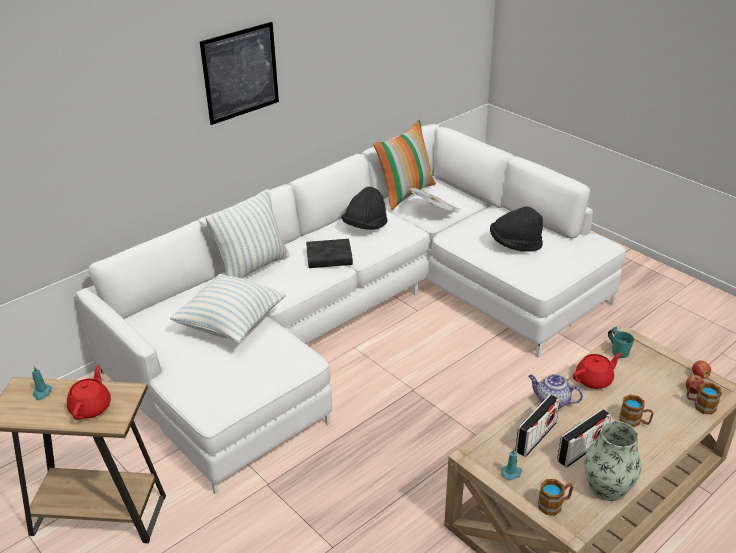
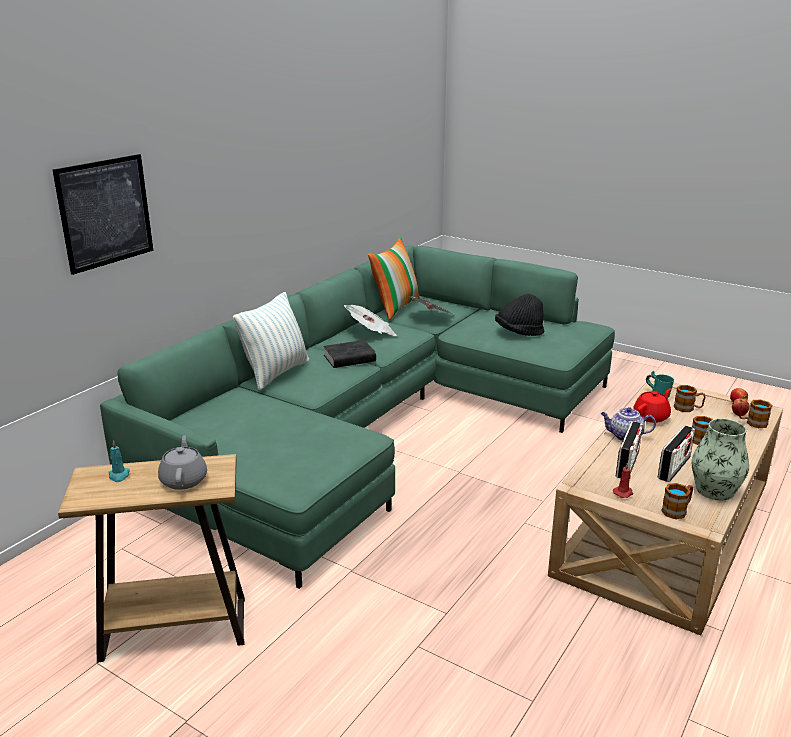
camera: 15 degrees left, 10 degrees down
red teapot [67,365,111,420] -> grey teapot [158,435,207,490]
white sofa [76,124,625,495] -> green sofa [100,245,615,589]
pillow [170,274,286,343] -> none
picture [200,22,279,125] -> picture moved to [53,154,153,275]
black hat [341,187,388,230] -> newspaper [344,305,397,336]
turquoise candle [501,448,522,480] -> red candle [613,462,633,498]
none -> mug [674,385,706,412]

